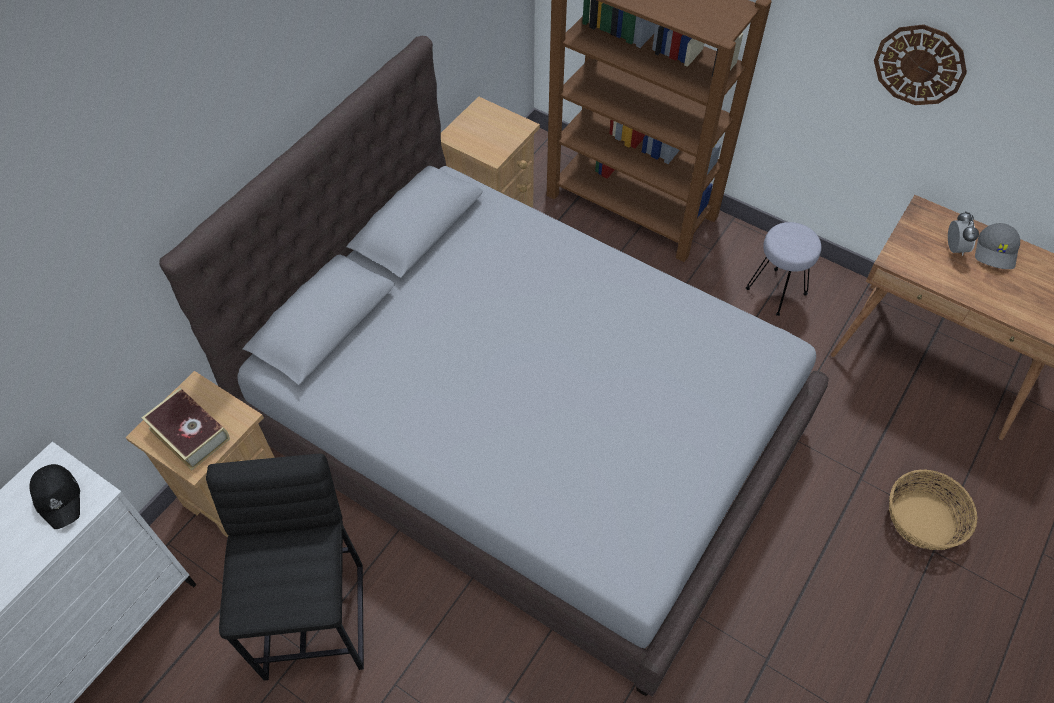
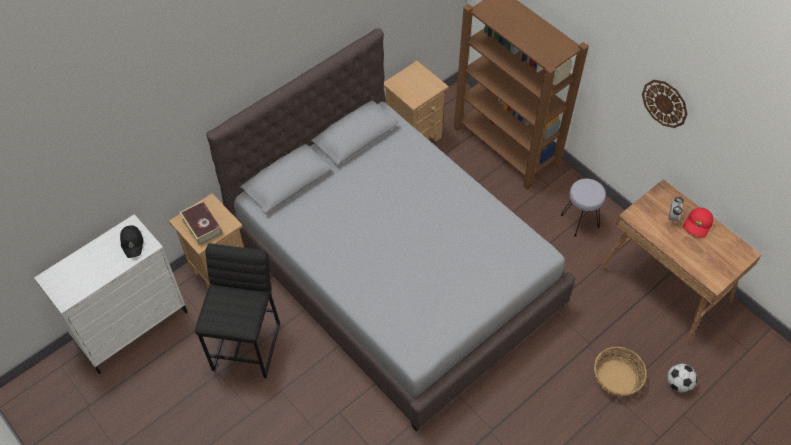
camera: 15 degrees right, 0 degrees up
grey cap [975,223,1020,269] -> red cap [683,208,713,237]
none -> football [667,364,697,393]

